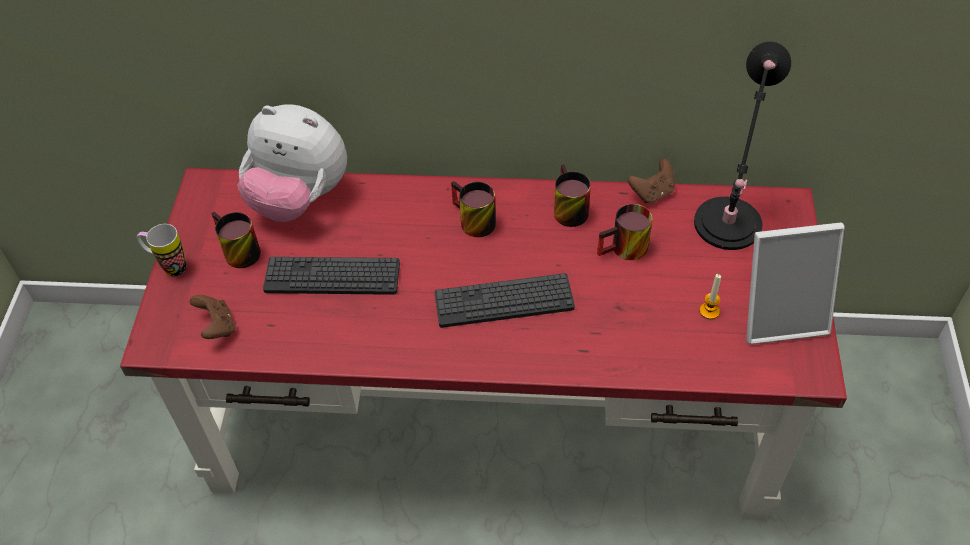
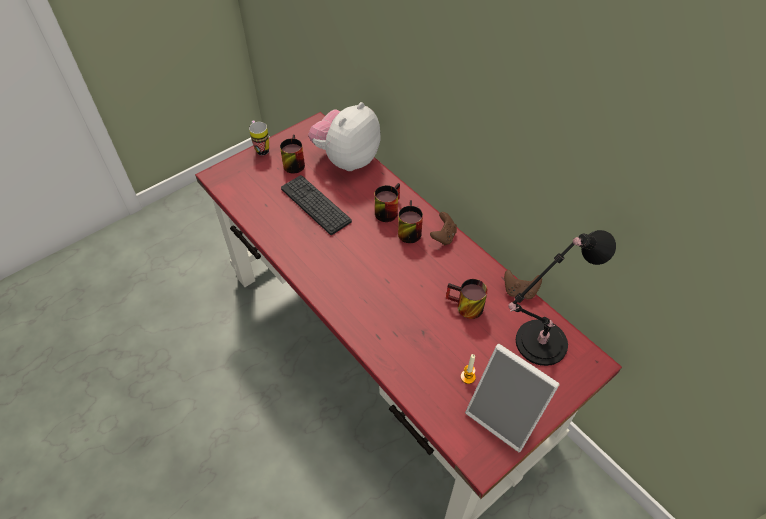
camera: 45 degrees right, 0 degrees up
brown game controller [190,295,236,339] -> brown game controller moved to [430,212,457,245]
plush toy [237,104,347,222] -> plush toy turned 60 degrees clockwise [308,102,381,171]
keyboard [435,273,575,328] -> none
mug [554,164,591,227] -> mug moved to [375,183,400,222]

